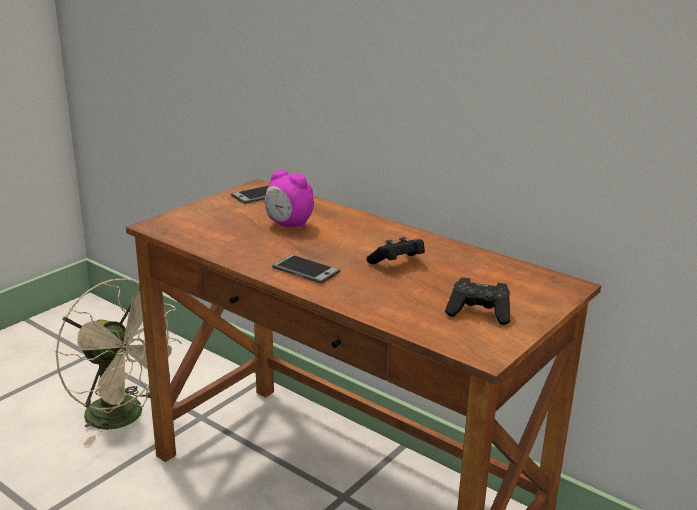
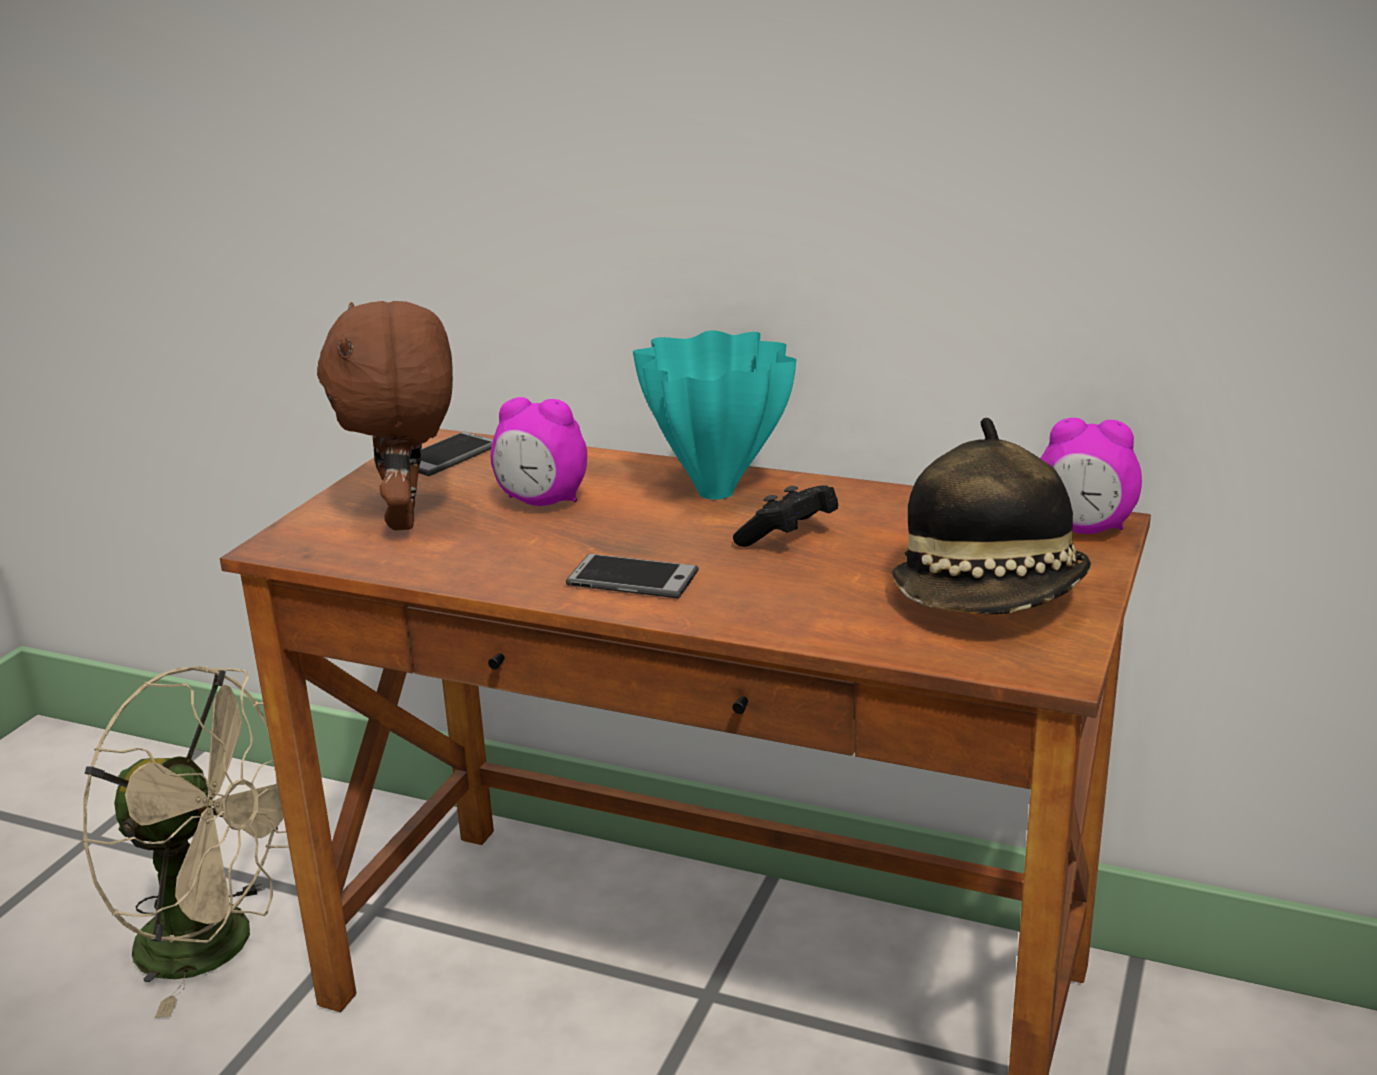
camera: 15 degrees left, 0 degrees up
black game controller [445,277,510,325] -> hat [892,418,1091,614]
none -> brown plush toy [317,301,453,531]
none -> turquoise vase [633,330,796,499]
none -> alarm clock [1040,418,1142,534]

